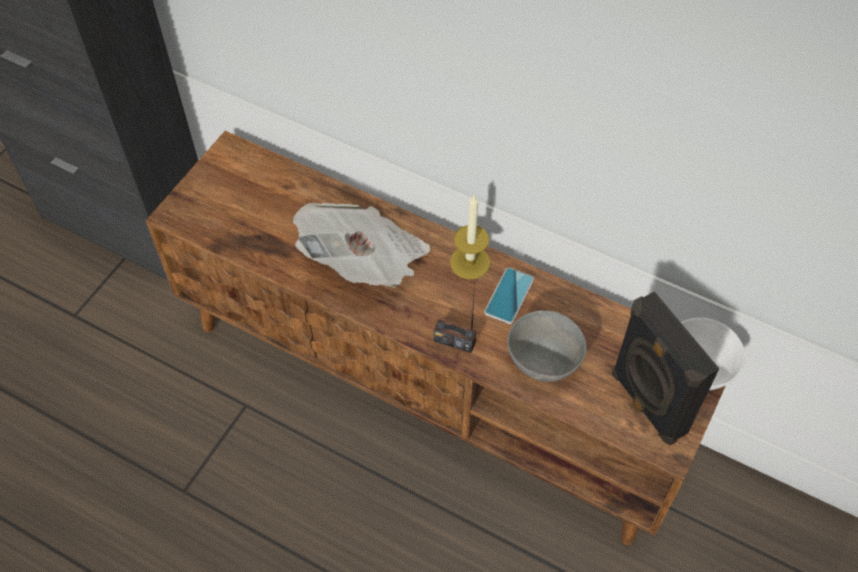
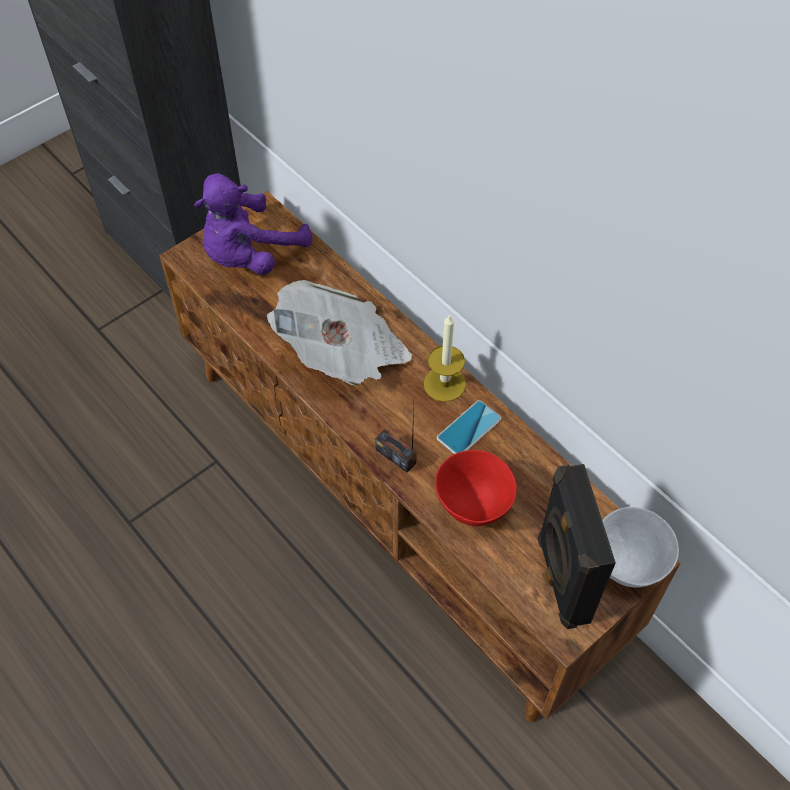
camera: 20 degrees right, 0 degrees up
grey bowl [507,310,587,382] -> red bowl [435,450,517,526]
none -> purple plush toy [194,173,313,275]

